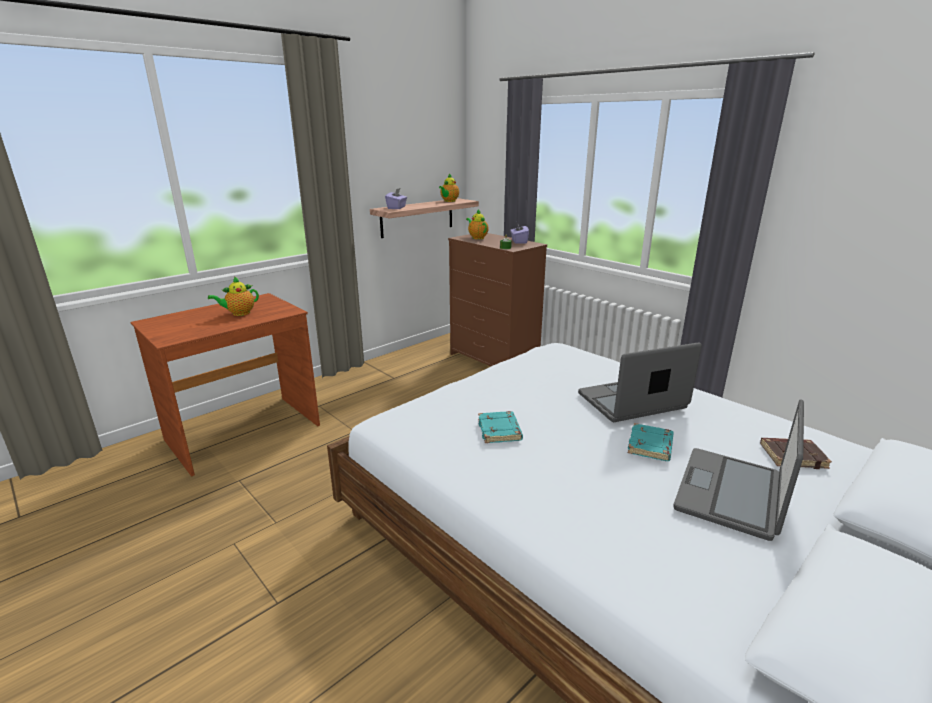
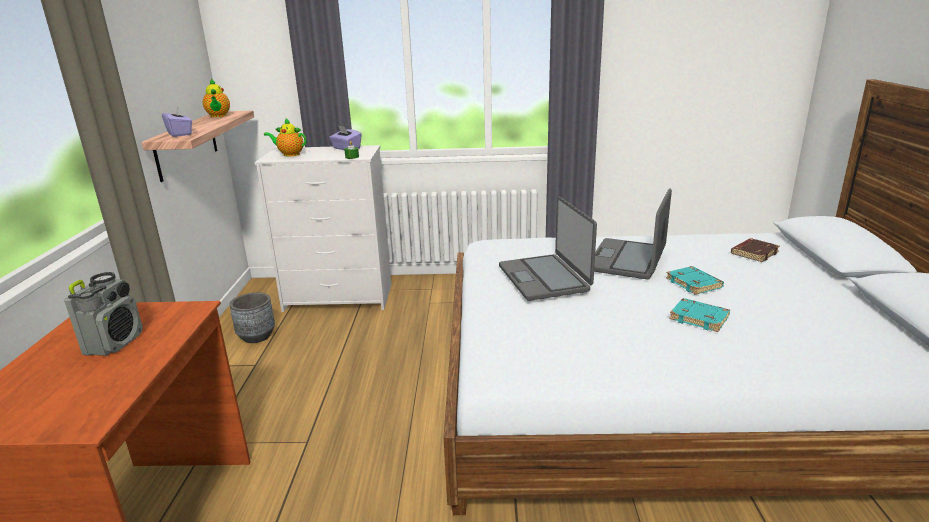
camera: 45 degrees left, 0 degrees up
teapot [208,277,259,316] -> radio [64,272,143,356]
brown dresser [448,233,547,366] -> white dresser [255,145,391,312]
turquoise book [478,411,523,443] -> turquoise book moved to [669,298,730,332]
laptop [673,399,804,541] -> laptop moved to [499,196,597,301]
none -> grey planter [230,292,275,343]

